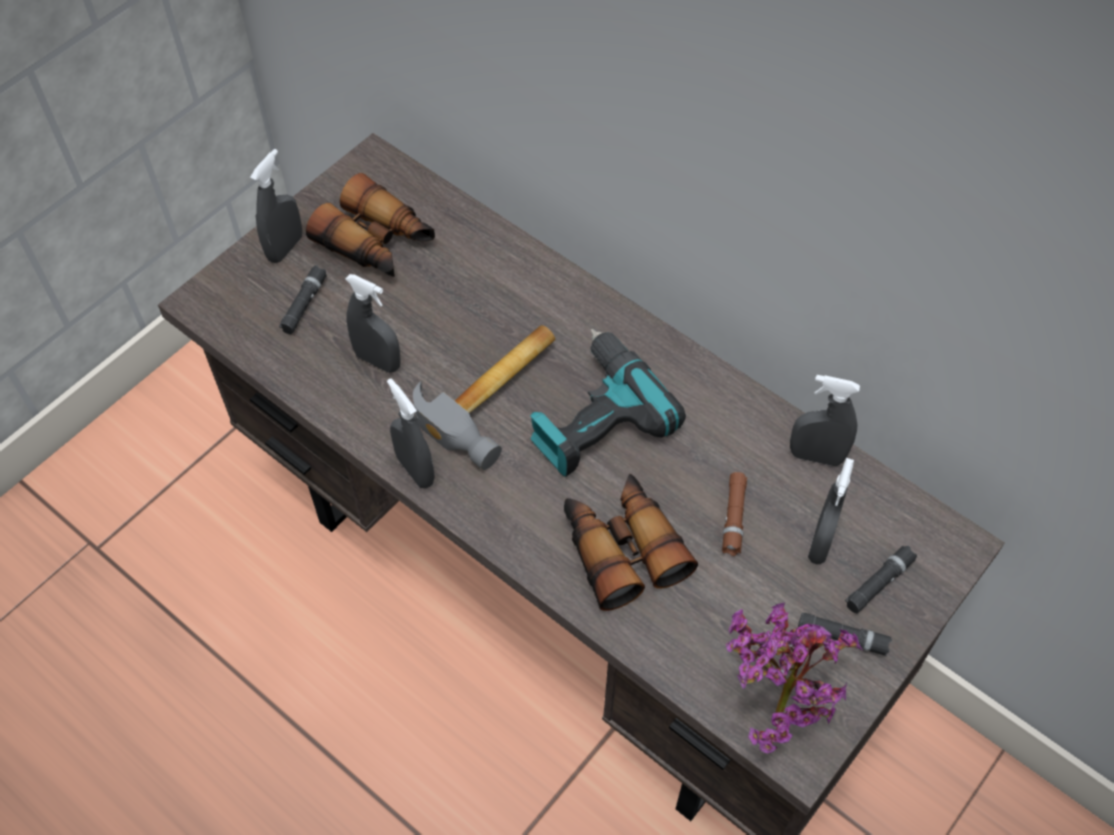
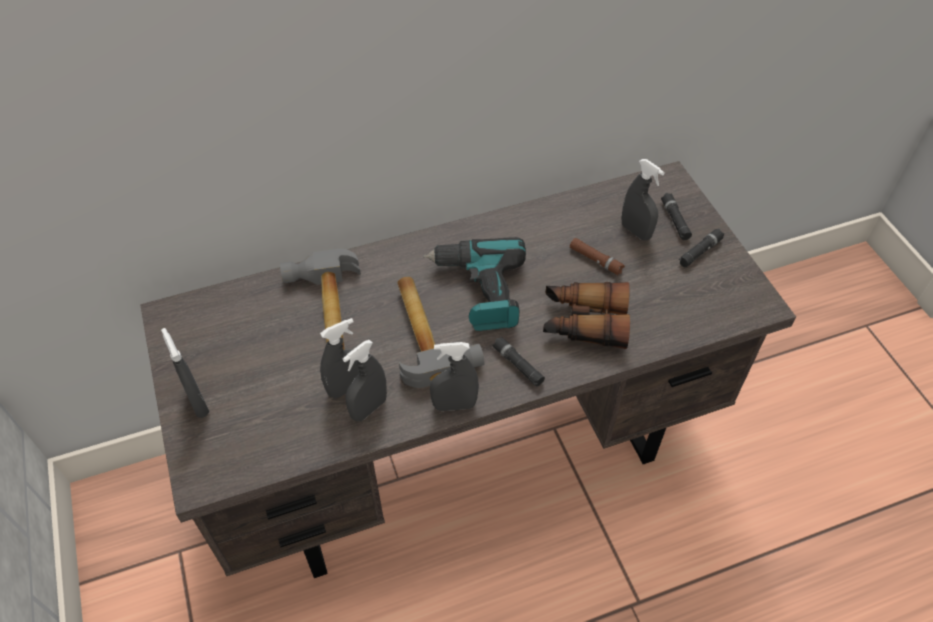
camera: 60 degrees left, 5 degrees down
black flashlight [279,265,327,334] -> black flashlight moved to [492,336,545,386]
binoculars [306,173,435,277] -> none
potted plant [726,602,863,753] -> none
grey spray bottle [790,375,860,466] -> grey spray bottle moved to [343,340,387,422]
none -> hammer [280,249,361,350]

